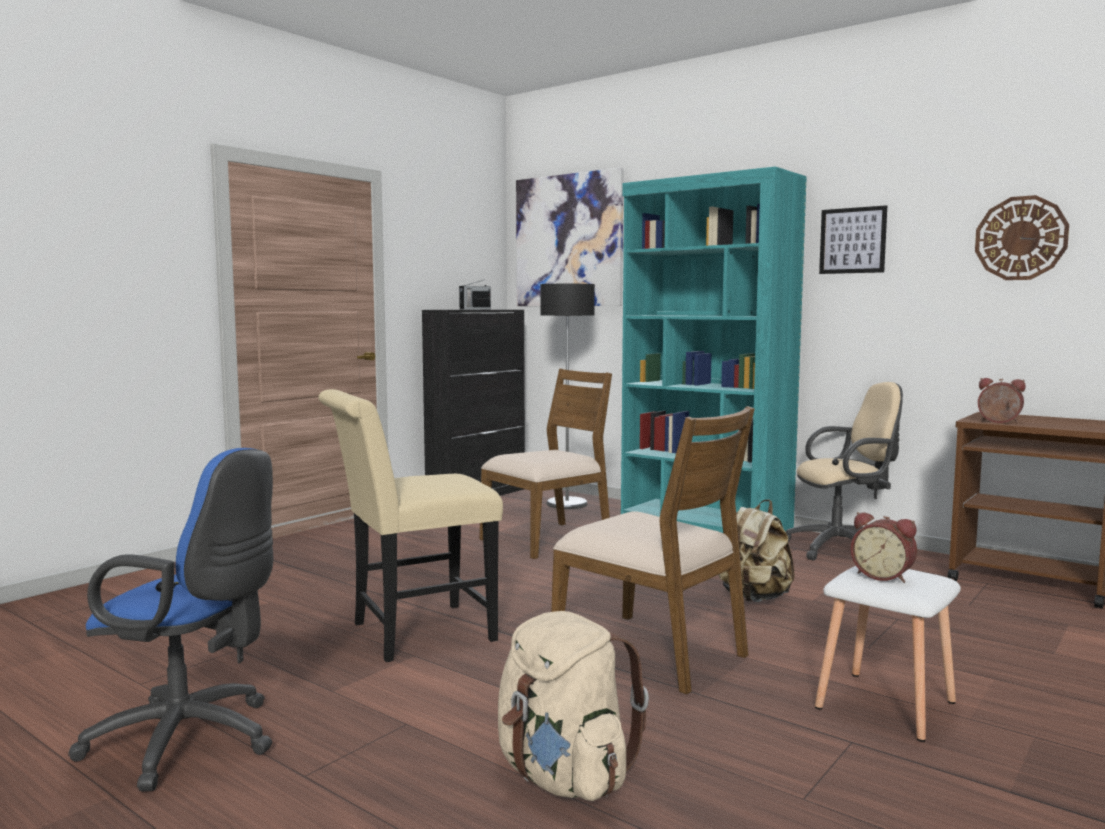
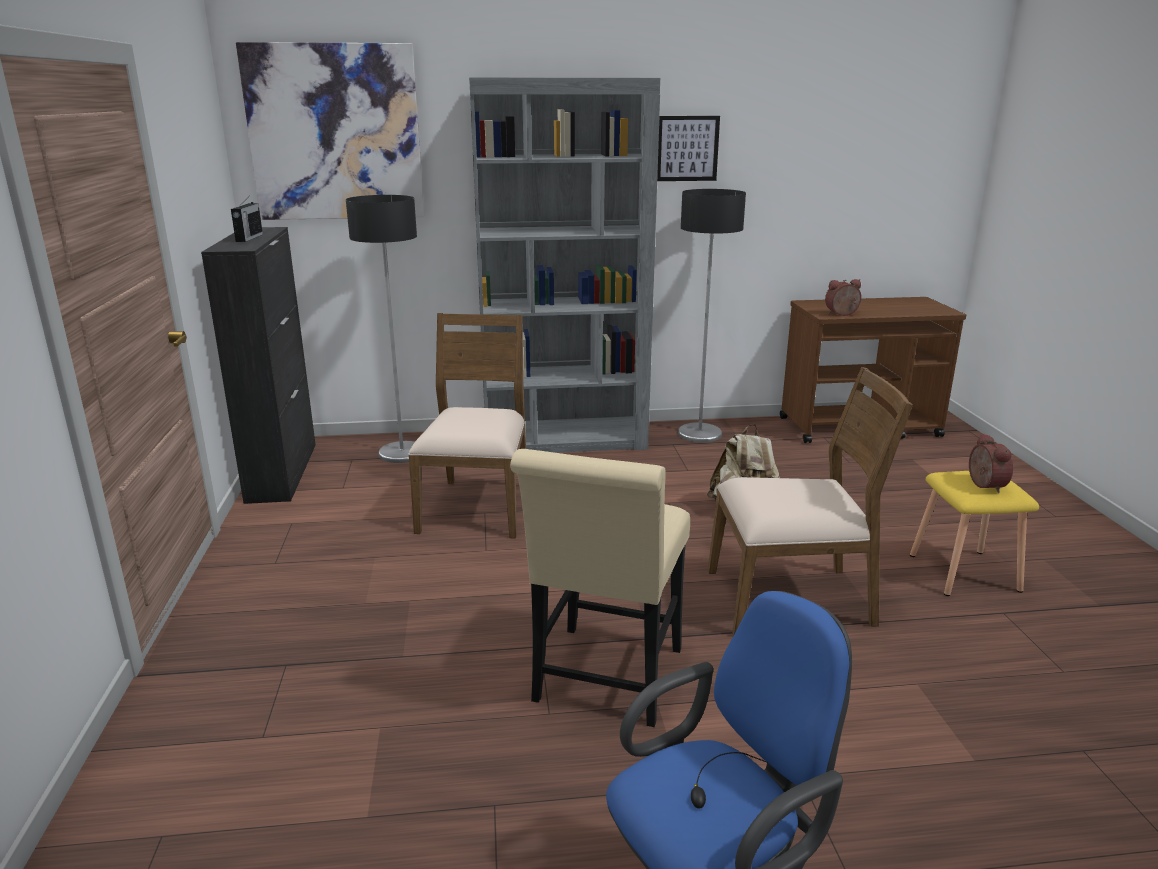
camera: 45 degrees left, 15 degrees up
beige backpack [498,611,649,801] -> none
turquoise bookcase [621,167,807,533] -> grey bookcase [469,77,660,453]
beige office chair [786,382,903,561] -> floor lamp [678,189,746,443]
white stool [815,566,961,742] -> yellow stool [910,471,1039,596]
alarm clock [851,512,917,583] -> alarm clock turned 90 degrees counterclockwise [969,434,1013,493]
wall clock [975,195,1069,280] -> none

